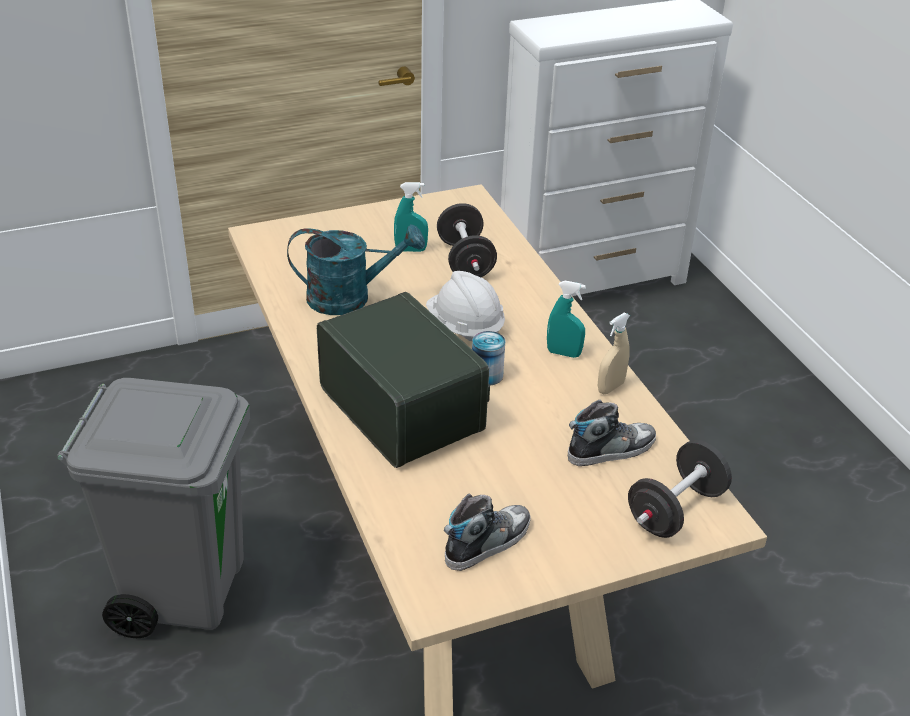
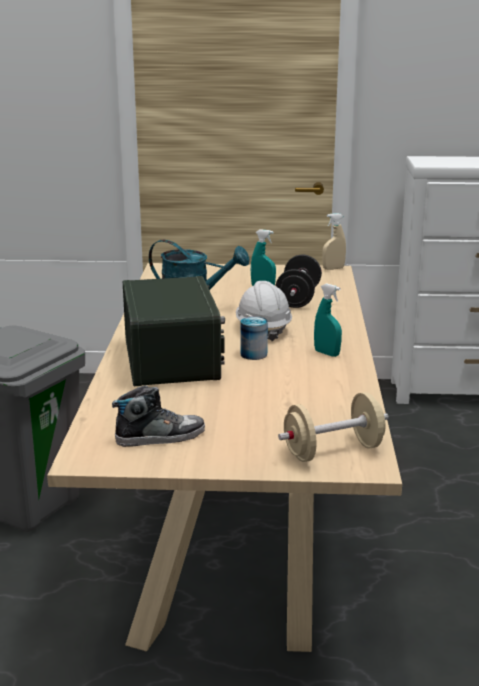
camera: 25 degrees right, 15 degrees down
shoe [568,400,656,466] -> none
beige spray bottle [598,313,630,394] -> beige spray bottle moved to [322,213,346,270]
black dumbbell [628,440,732,538] -> beige dumbbell [278,392,389,462]

